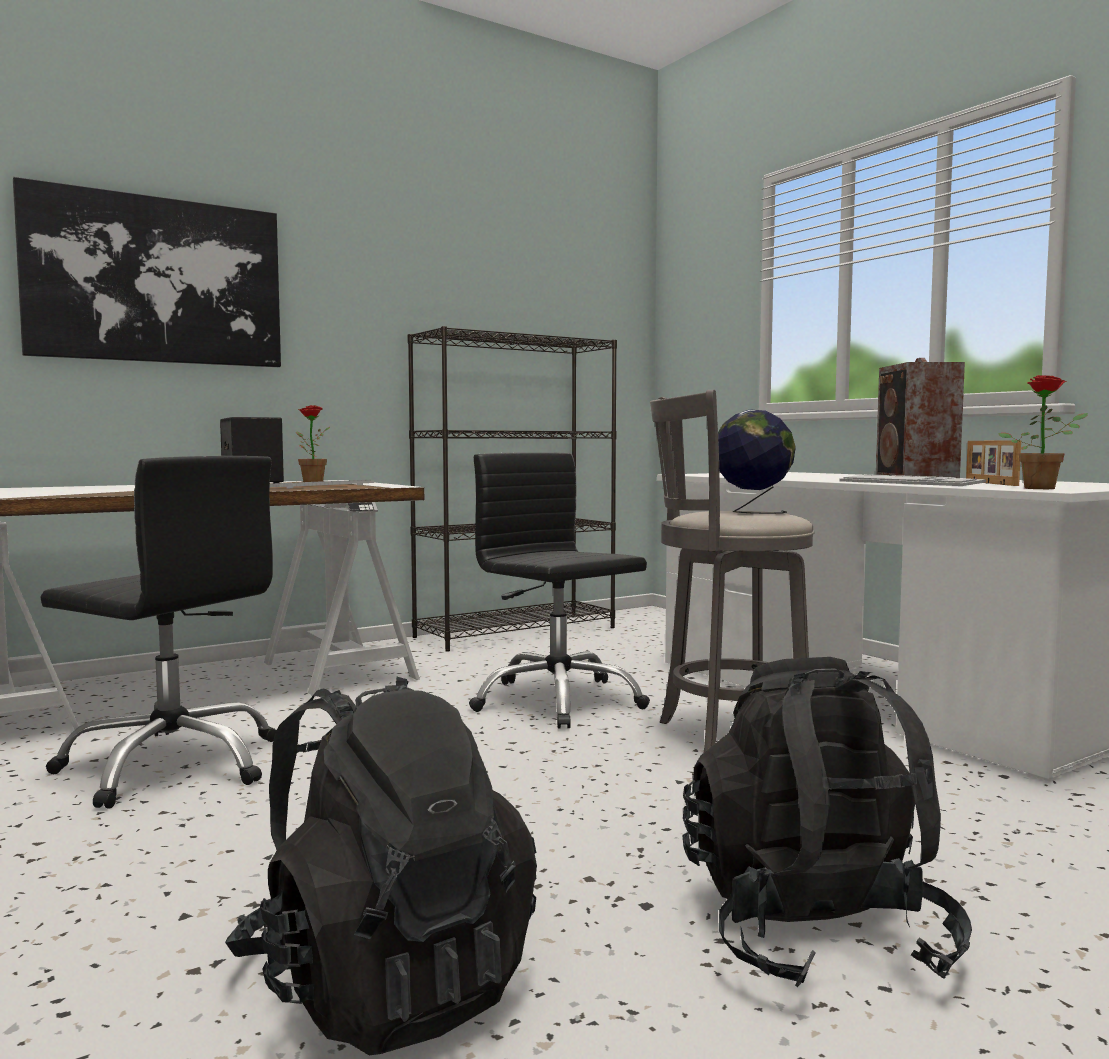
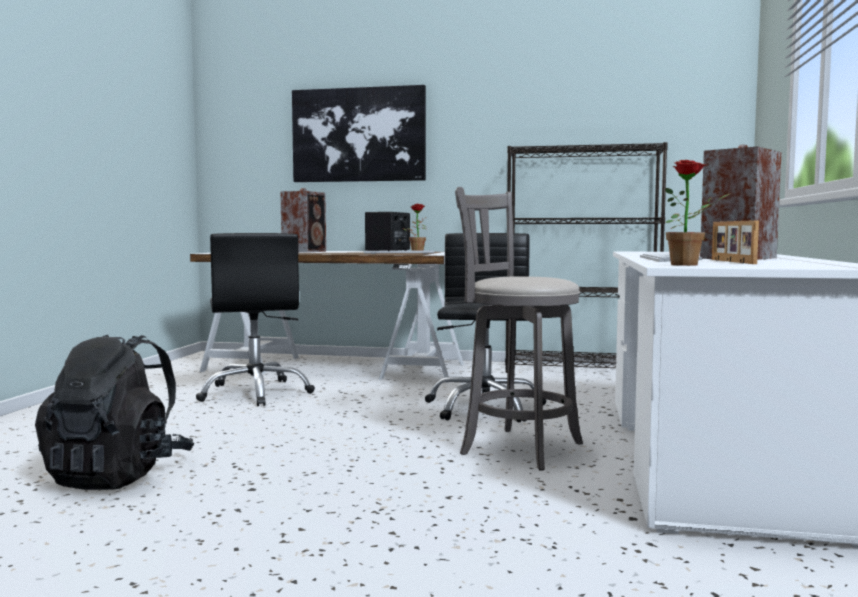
camera: 45 degrees right, 0 degrees up
black backpack [682,657,972,987] -> none
globe [718,409,796,514] -> none
picture frame [966,440,1021,486] -> picture frame turned 45 degrees counterclockwise [712,220,759,264]
none -> speaker [280,188,326,253]

